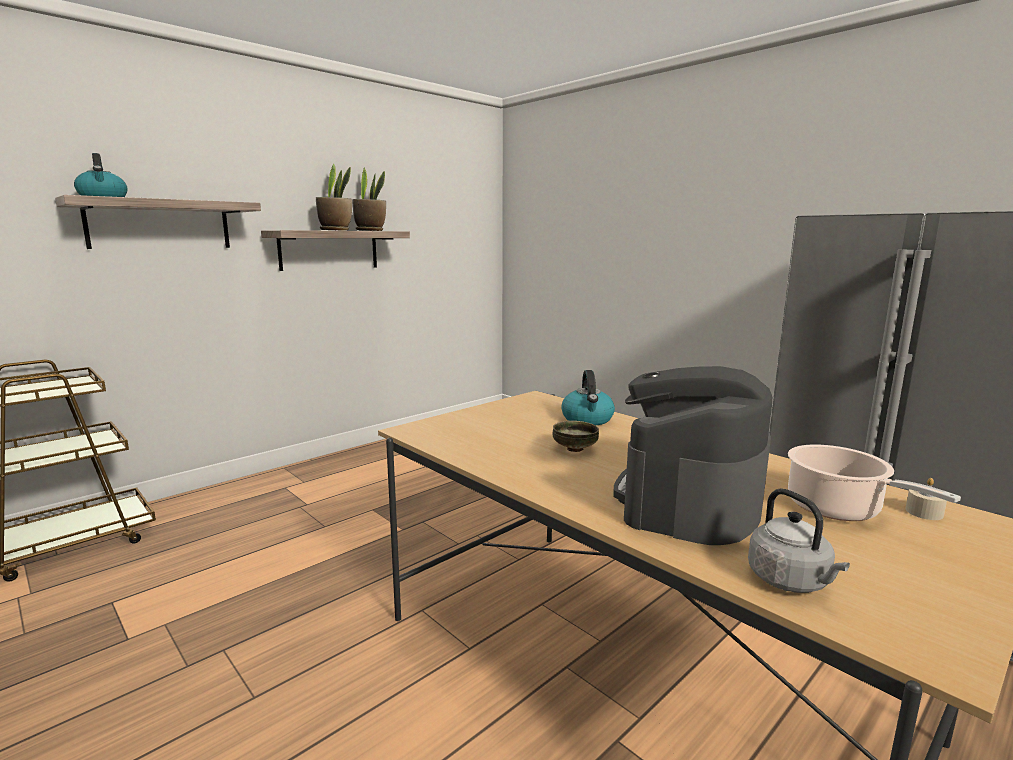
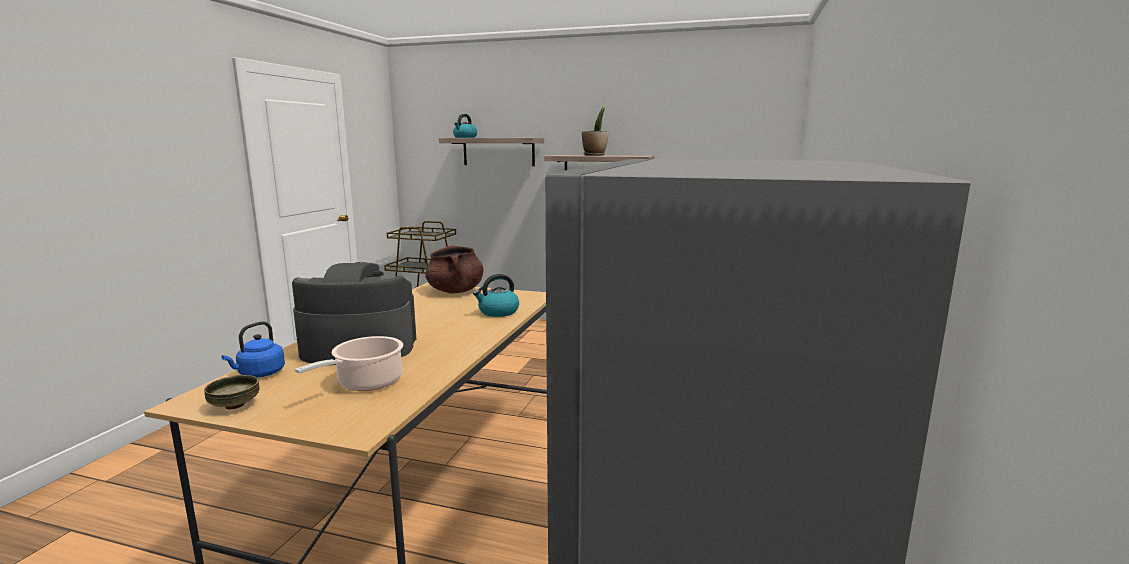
camera: 60 degrees right, 0 degrees up
potted plant [352,168,386,231] -> none
bowl [553,421,599,452] -> bowl moved to [204,375,259,409]
grey kettle [748,488,850,593] -> blue kettle [221,321,285,378]
beige candle [905,478,947,520] -> none
none -> brown cooking pot [425,245,483,294]

